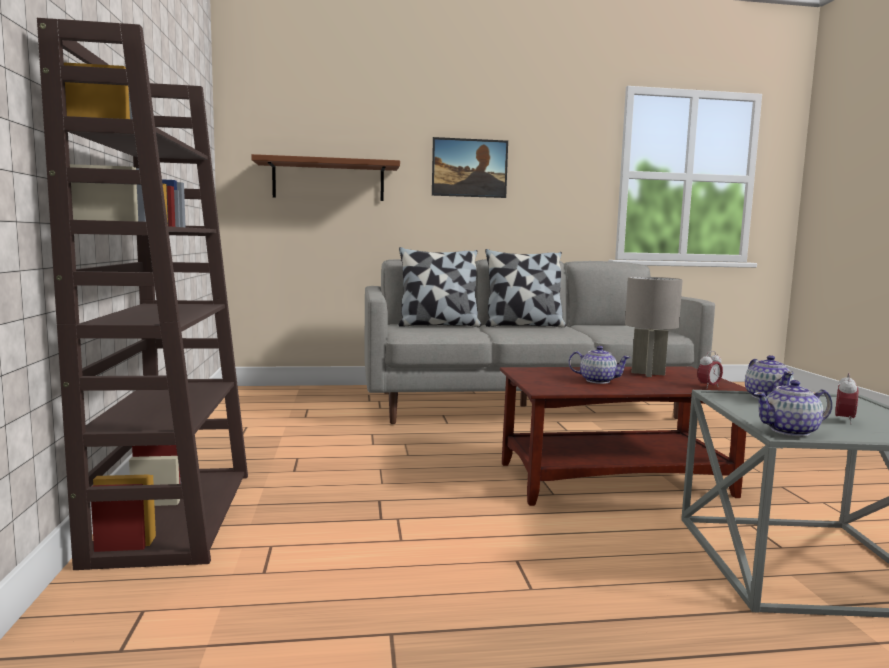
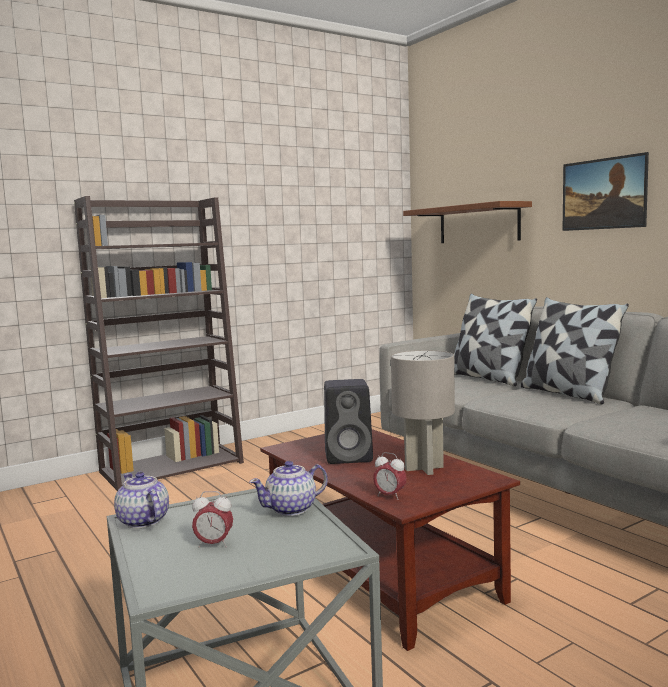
camera: 65 degrees right, 0 degrees up
teapot [569,346,631,384] -> black speaker [324,379,373,464]

